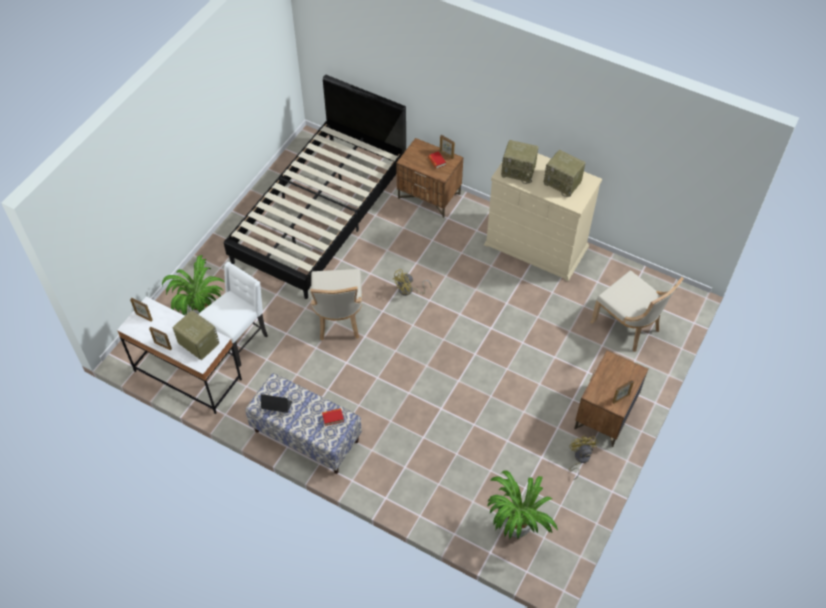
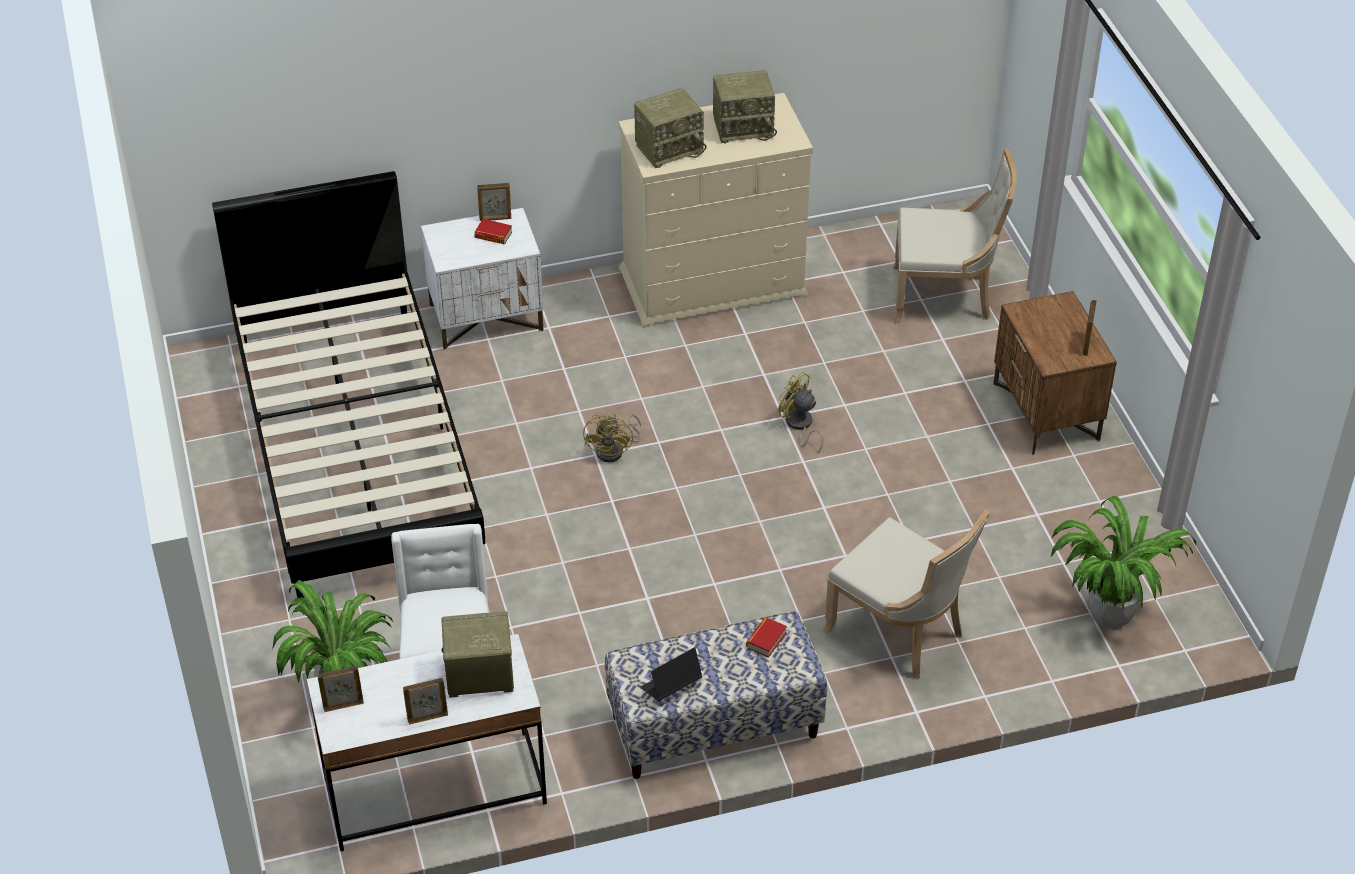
camera: 45 degrees left, 10 degrees down
beige chair [310,269,363,341] -> beige chair moved to [823,509,990,679]
brown nightstand [396,138,464,218] -> white nightstand [421,208,543,350]
yellow fan [569,435,598,480] -> yellow fan moved to [778,371,823,453]

